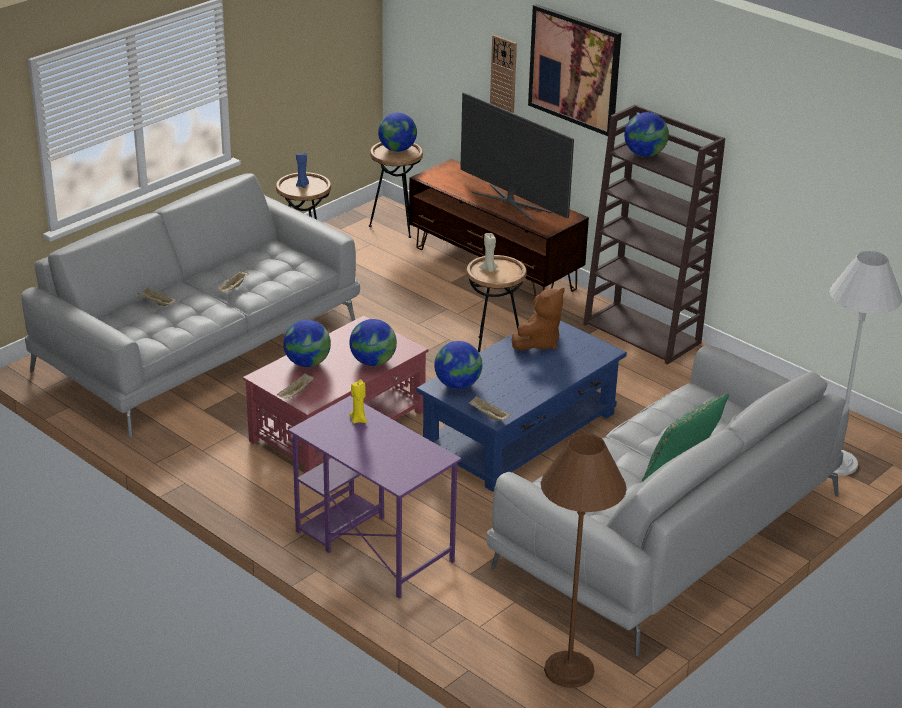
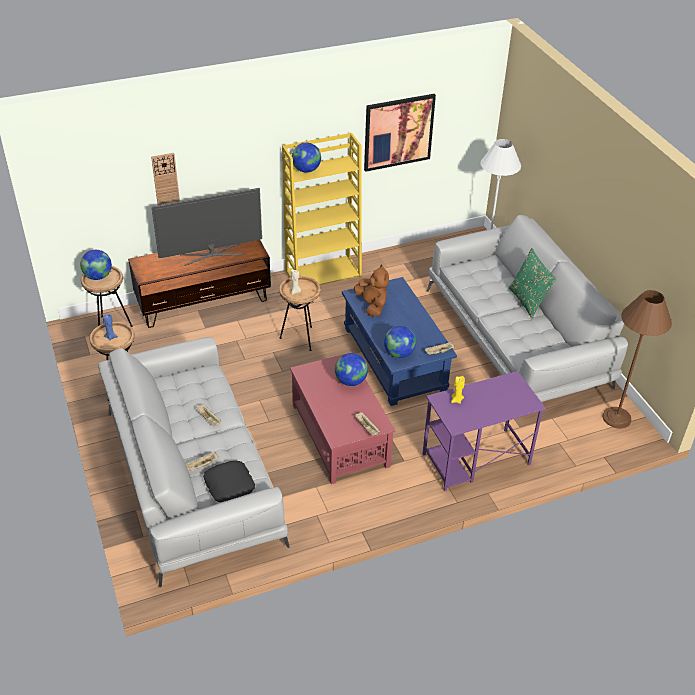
camera: 65 degrees left, 10 degrees up
globe [283,320,331,367] -> none
picture [528,4,621,136] -> picture moved to [364,94,436,172]
brown bookcase [583,105,725,365] -> yellow bookcase [282,133,362,285]
none -> black pillow [203,461,255,502]

